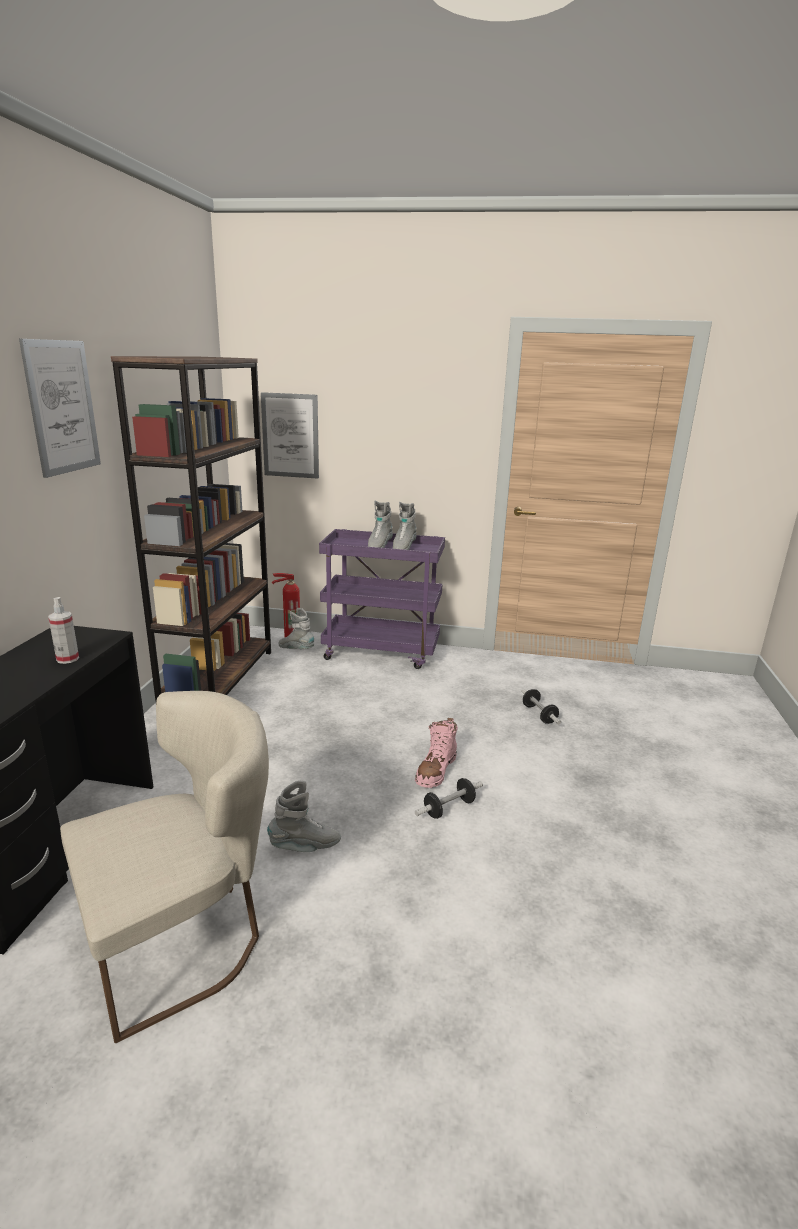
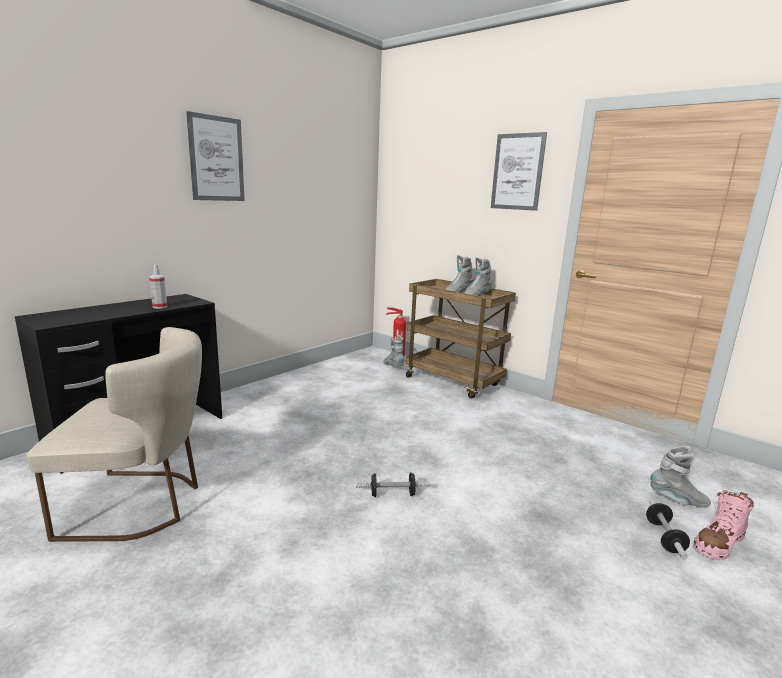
camera: 30 degrees right, 5 degrees down
brown bookcase [111,356,271,701] -> none
picture [261,392,319,479] -> picture moved to [491,132,547,211]
grey boot [267,781,341,852] -> grey boot moved to [650,446,711,507]
purple cart [319,529,445,669] -> brown cart [405,279,516,399]
pink boot [415,718,458,788] -> pink boot moved to [693,490,754,560]
dumbbell [521,689,561,725] -> dumbbell moved to [646,500,690,559]

